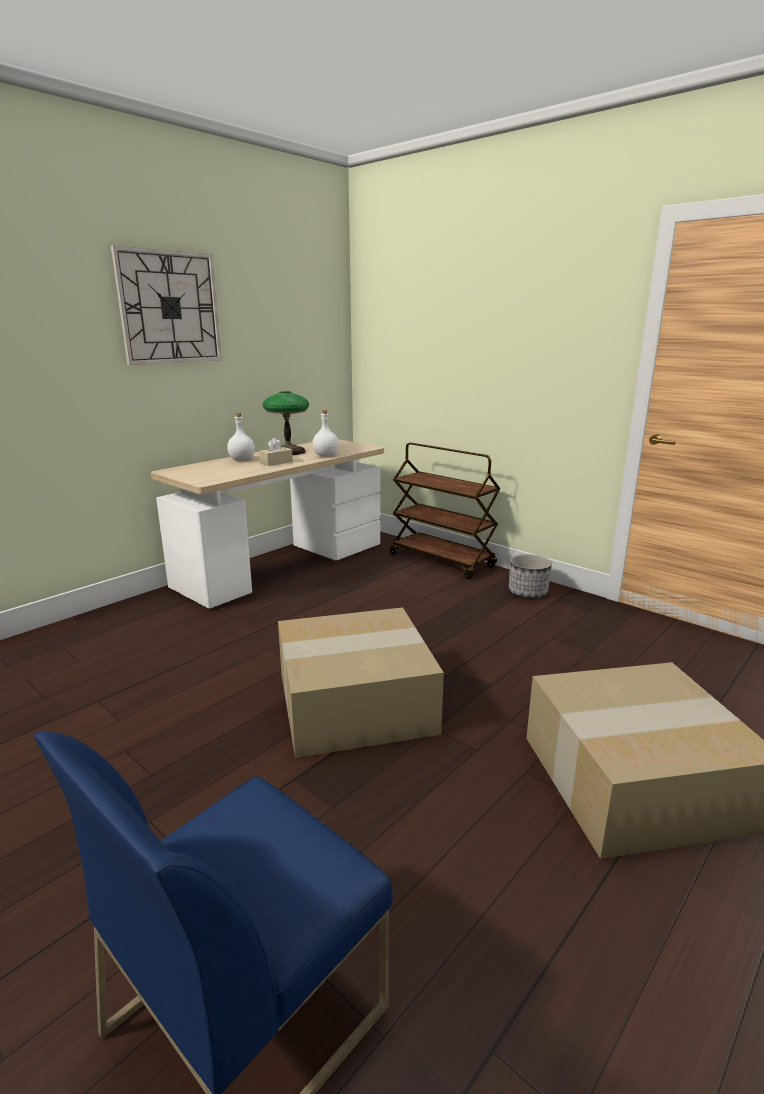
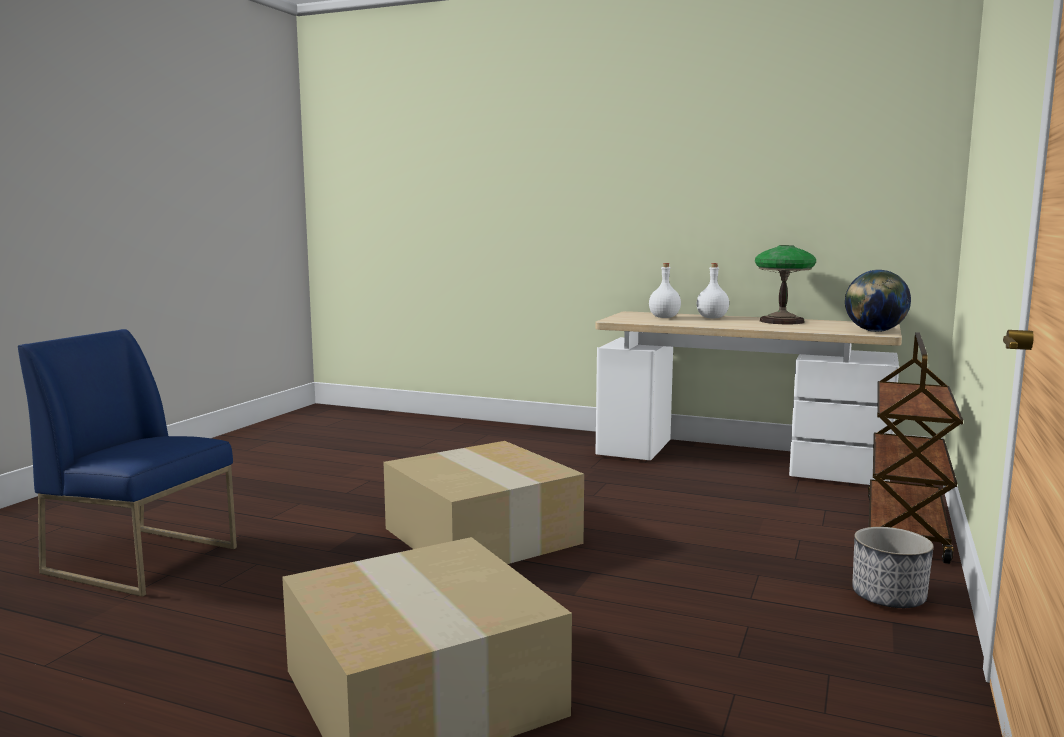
camera: 70 degrees right, 10 degrees down
wall clock [111,245,222,365] -> none
beige tissue box [259,438,293,466] -> none
white bottle [313,410,339,457] -> white bottle moved to [649,263,681,318]
none -> globe [845,270,911,332]

